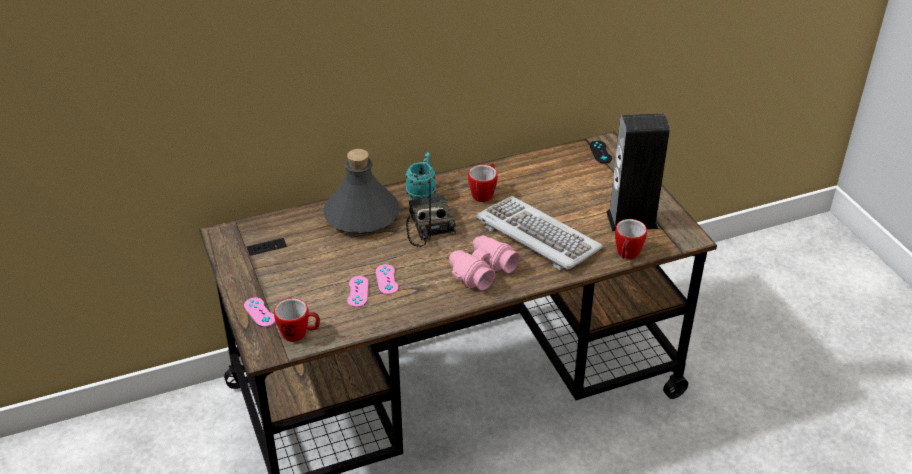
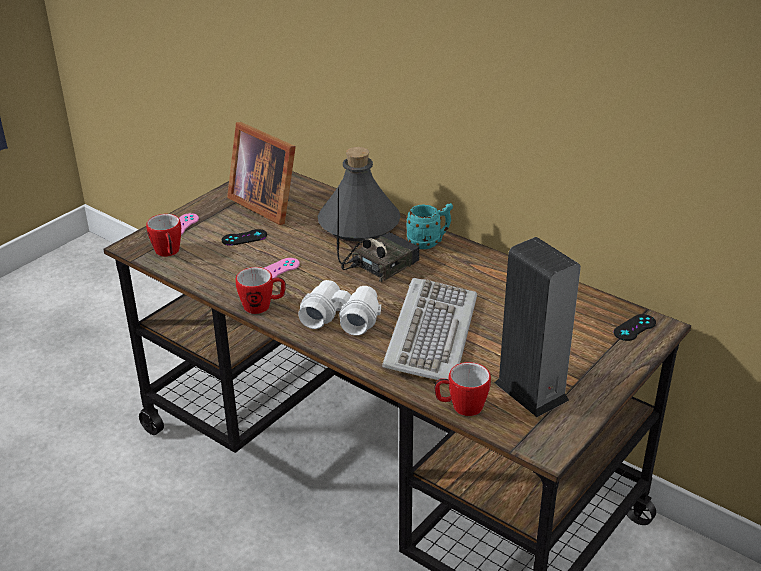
camera: 60 degrees right, 5 degrees down
pink game controller [347,276,369,307] -> none
pink binoculars [449,235,520,290] -> white binoculars [298,280,381,336]
mug [468,163,498,202] -> mug moved to [236,267,286,314]
none -> black game controller [222,229,267,246]
none -> picture frame [227,122,296,225]

